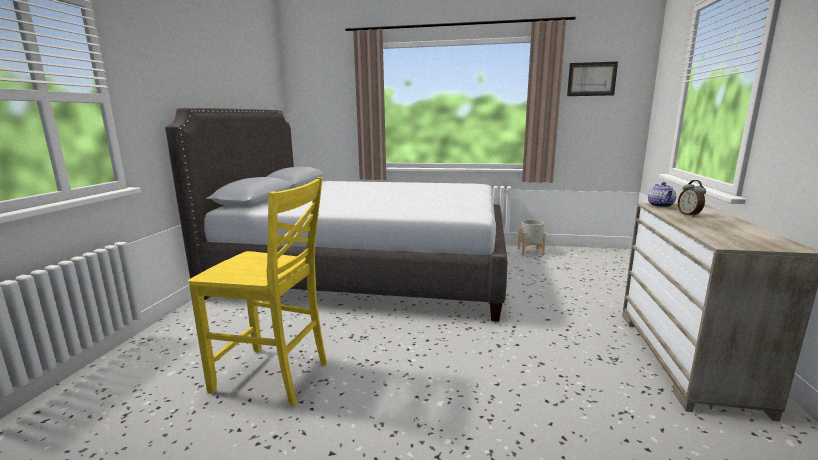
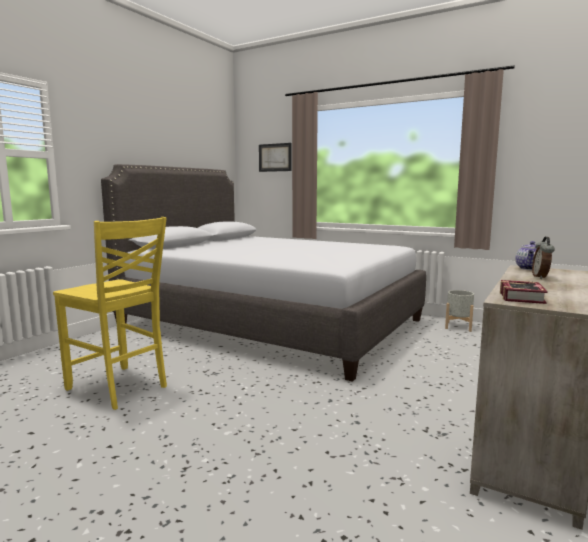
camera: 20 degrees right, 5 degrees down
picture [567,62,618,96] -> picture moved to [259,143,291,172]
none -> book [500,280,548,304]

